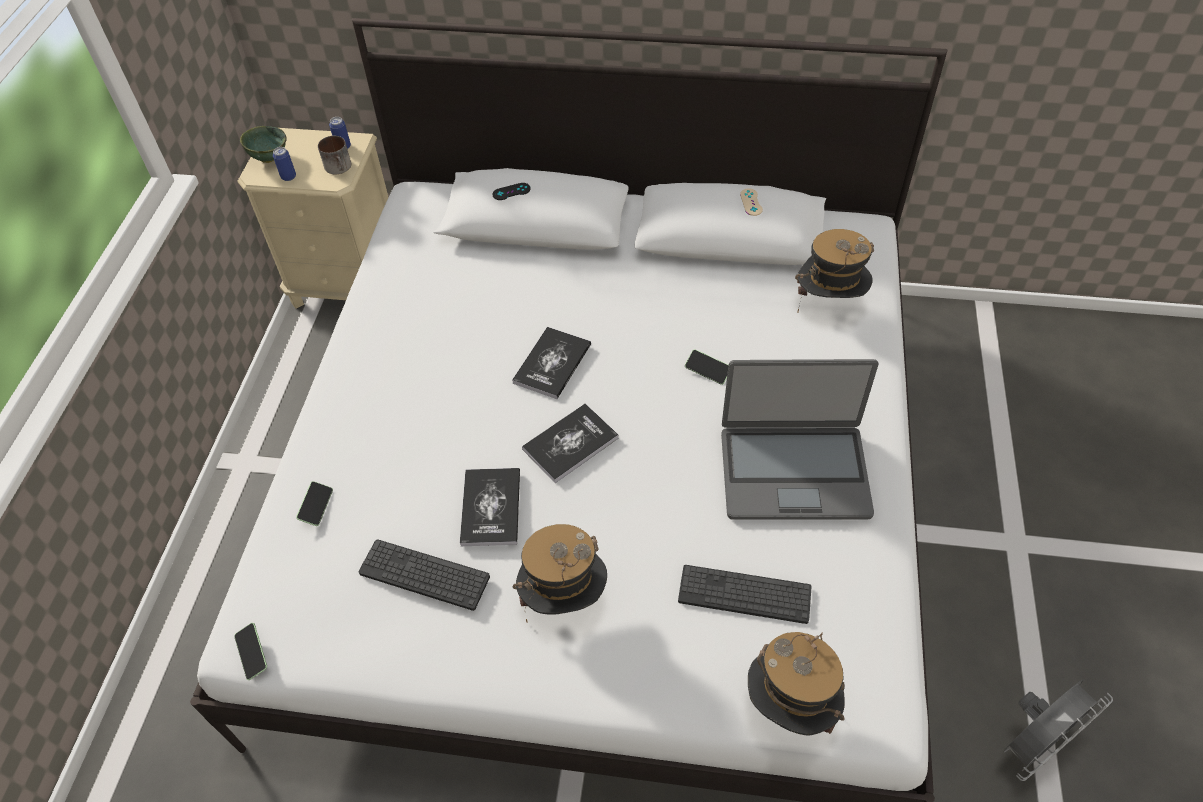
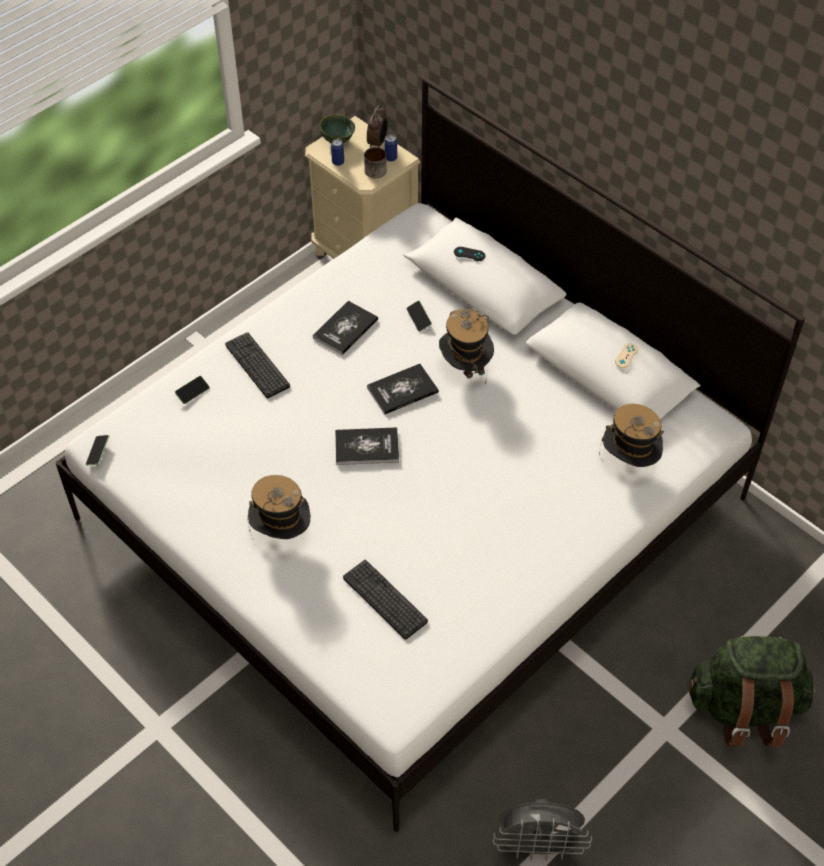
camera: 35 degrees right, 0 degrees up
keyboard [358,539,490,611] -> keyboard moved to [225,332,290,398]
book [460,468,520,546] -> book moved to [312,301,378,355]
phone [685,349,728,385] -> phone moved to [407,300,432,332]
laptop [721,359,879,520] -> none
hat [748,632,845,735] -> hat moved to [439,309,494,384]
none -> alarm clock [367,105,388,147]
none -> green backpack [687,636,815,747]

